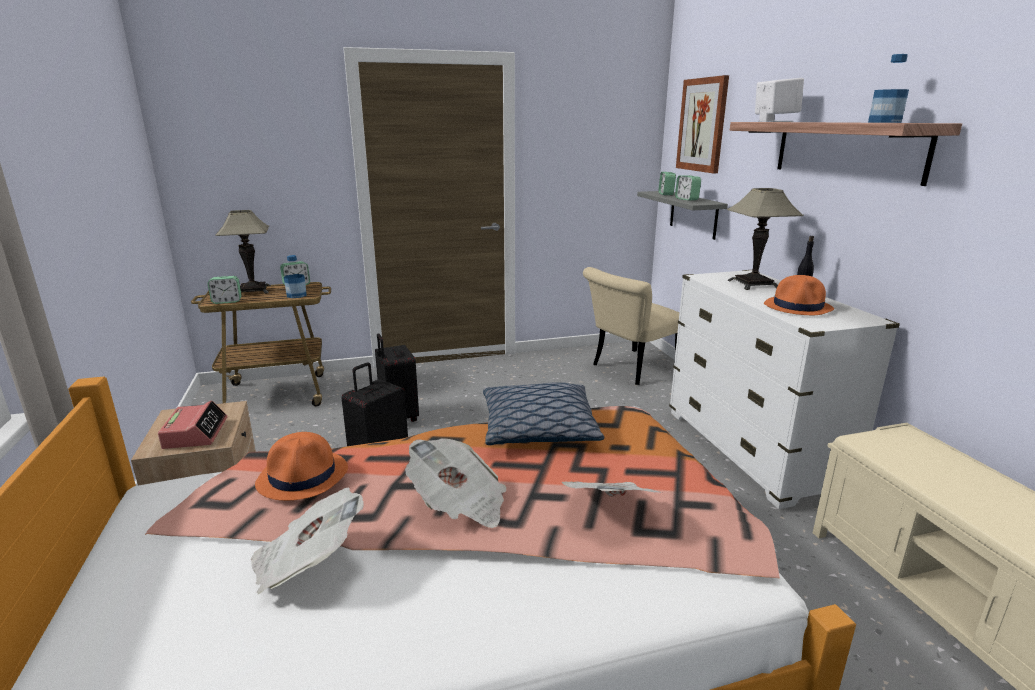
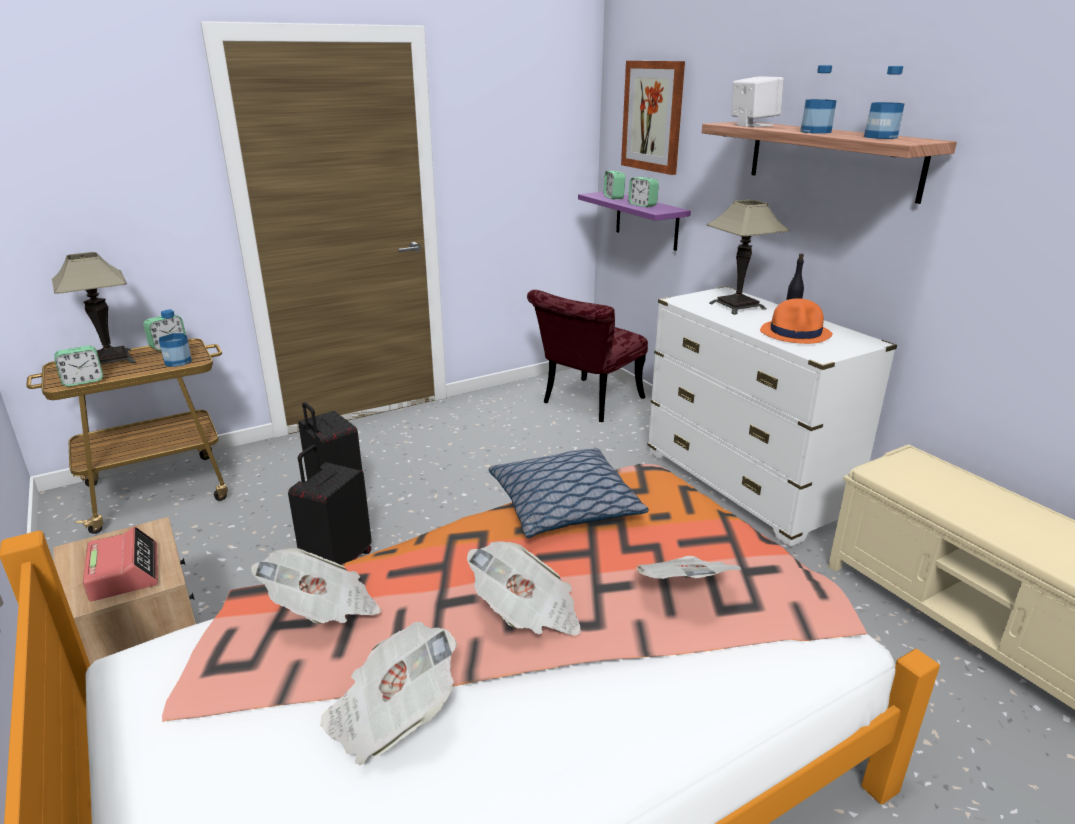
camera: 15 degrees left, 5 degrees up
orange hat [255,432,348,501] -> newspaper [251,548,381,624]
beige chair [583,267,680,385] -> red chair [527,290,648,422]
grey shelf [637,191,728,240] -> purple shelf [578,192,691,251]
none -> bottle [800,65,837,134]

